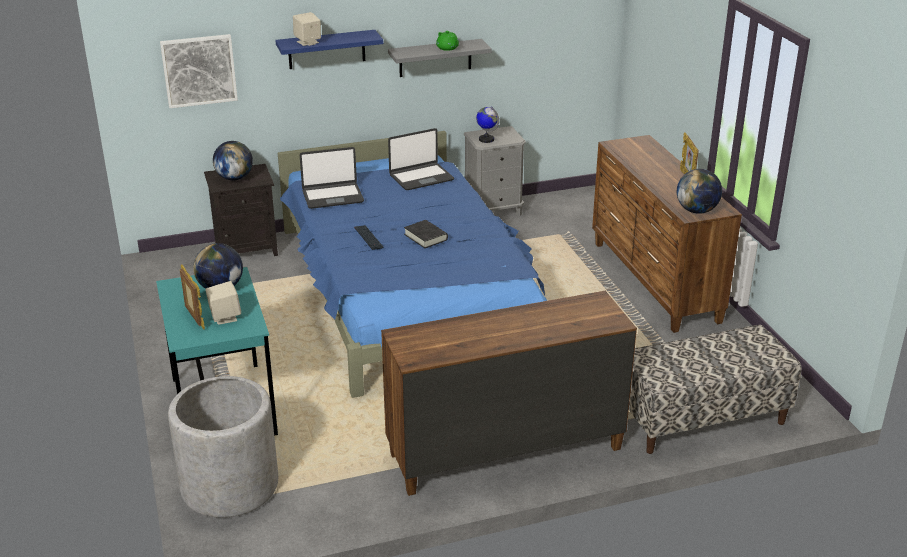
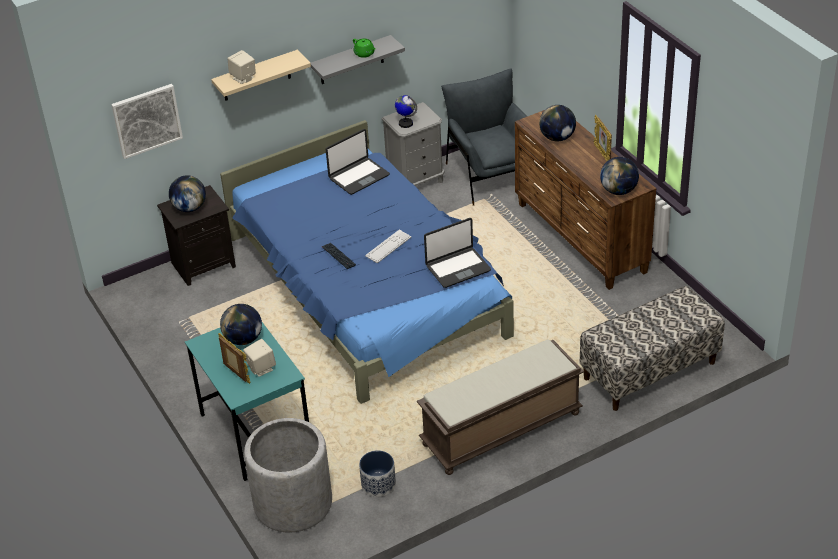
camera: 10 degrees left, 10 degrees up
blue shelf [275,30,383,69] -> beige shelf [211,50,311,101]
laptop [300,147,364,209] -> laptop moved to [424,218,491,288]
brown dresser [381,291,637,496] -> brown bench [417,339,584,475]
black book [404,220,448,248] -> keyboard [365,230,412,263]
none -> planter [359,450,396,497]
none -> grey armchair [441,69,527,206]
none -> globe [539,105,576,141]

